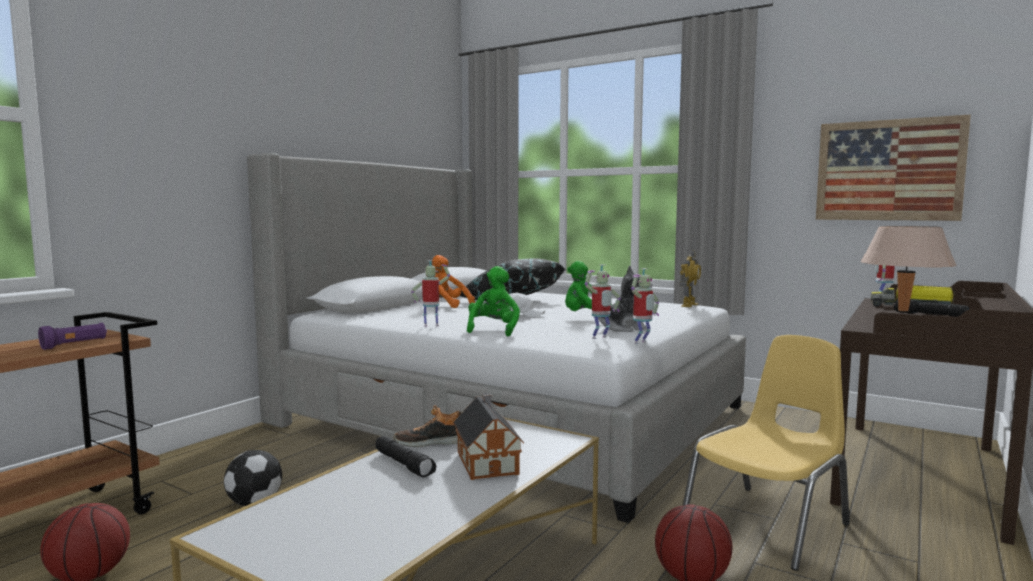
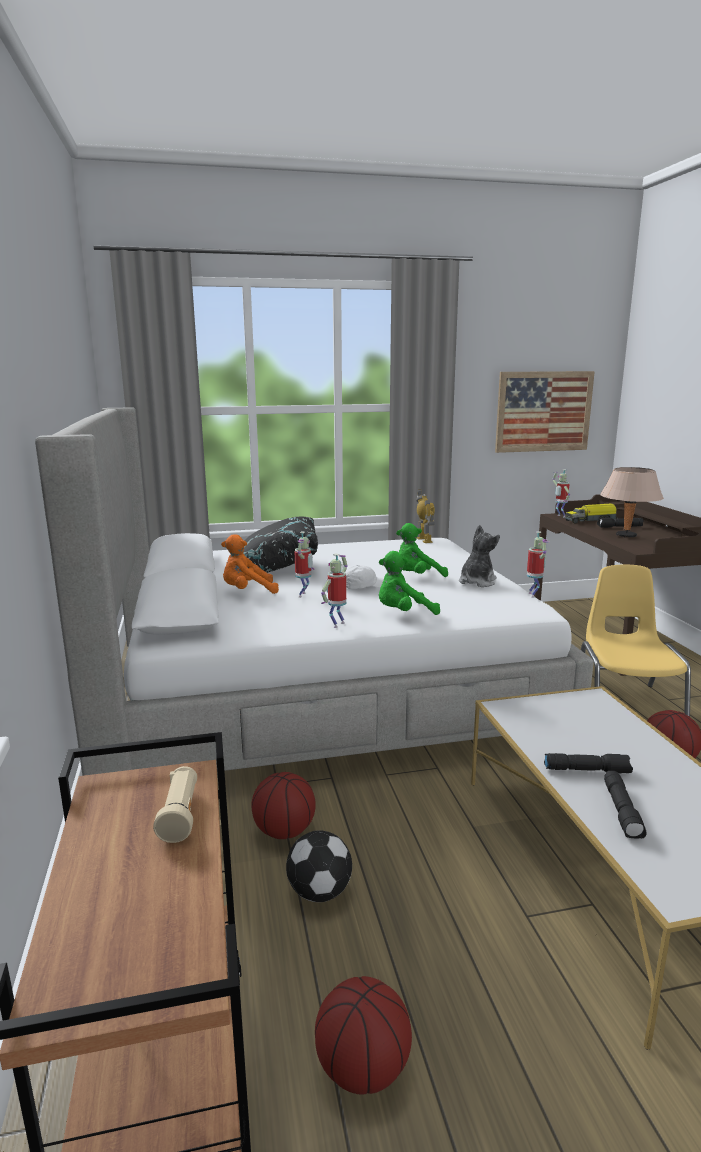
camera: 45 degrees left, 10 degrees up
purple flashlight [38,323,107,350] -> beige flashlight [153,766,197,843]
shoe [394,405,462,447] -> none
toy house [453,393,524,480] -> none
green plush toy [467,266,520,337] -> green plush toy turned 75 degrees counterclockwise [379,551,440,615]
toy robot [584,264,621,339] -> toy robot moved to [295,531,315,598]
none -> basketball [252,772,316,839]
none -> black flashlight [604,771,647,839]

